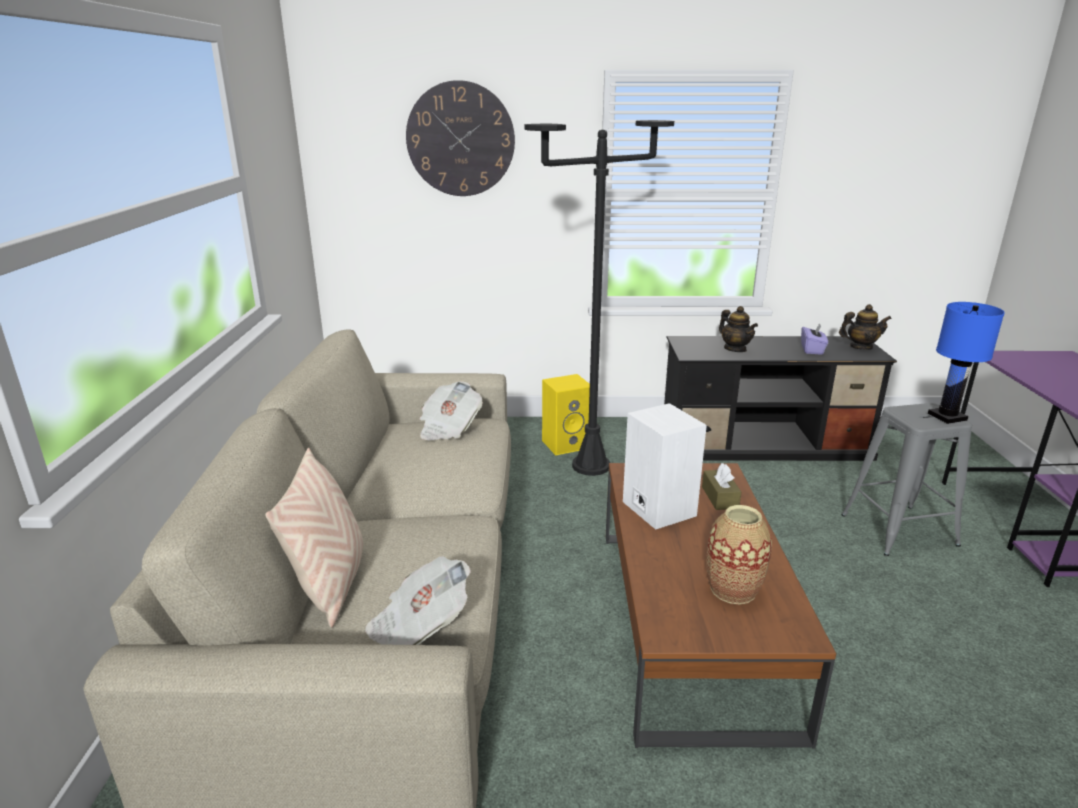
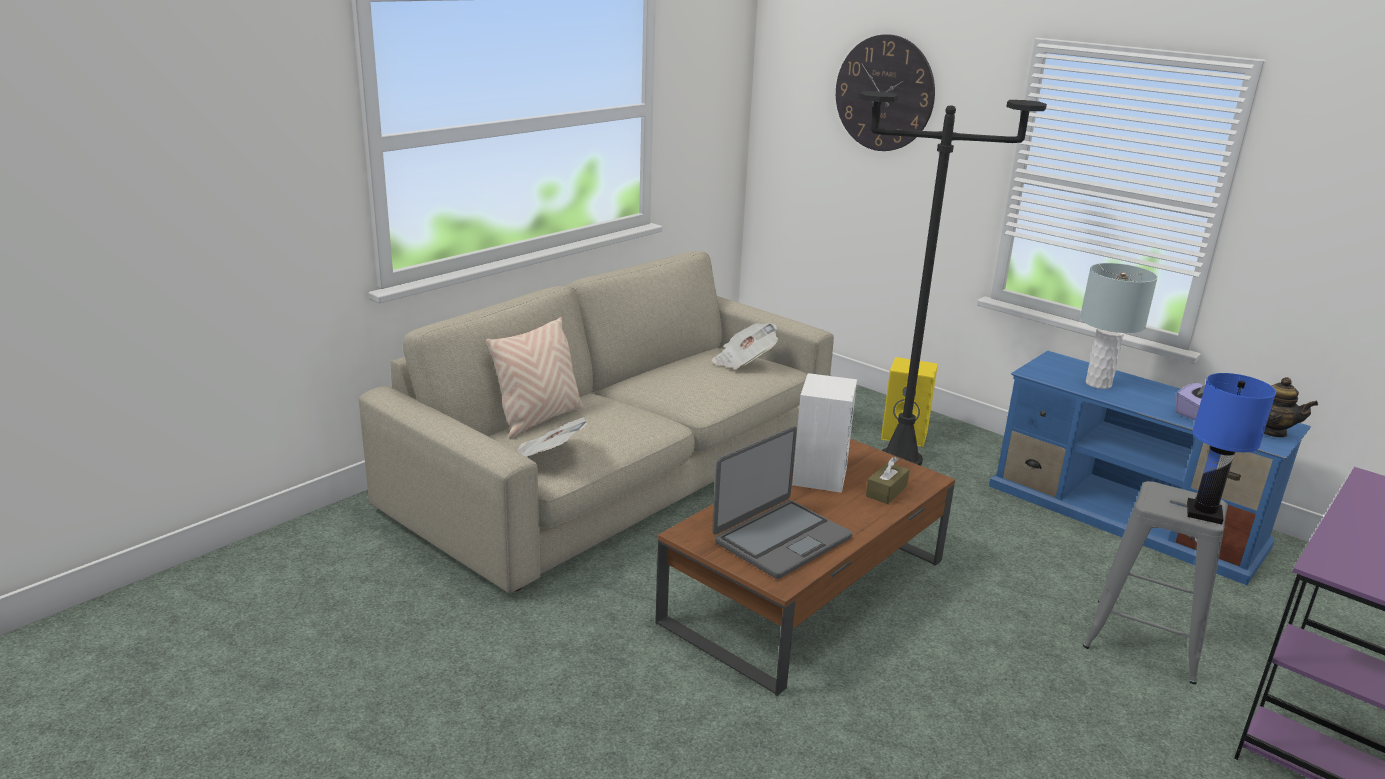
camera: 40 degrees right, 0 degrees up
black tv stand [664,336,897,461] -> blue tv stand [989,351,1311,585]
vase [706,505,772,604] -> laptop [712,426,853,579]
teapot [719,306,758,352] -> grey table lamp [1080,263,1158,389]

